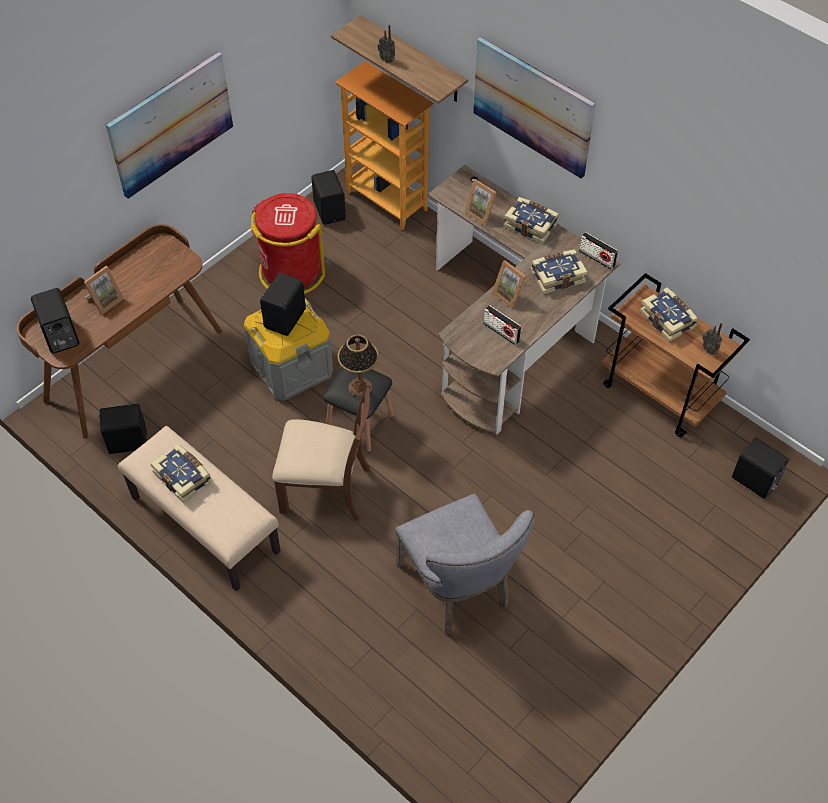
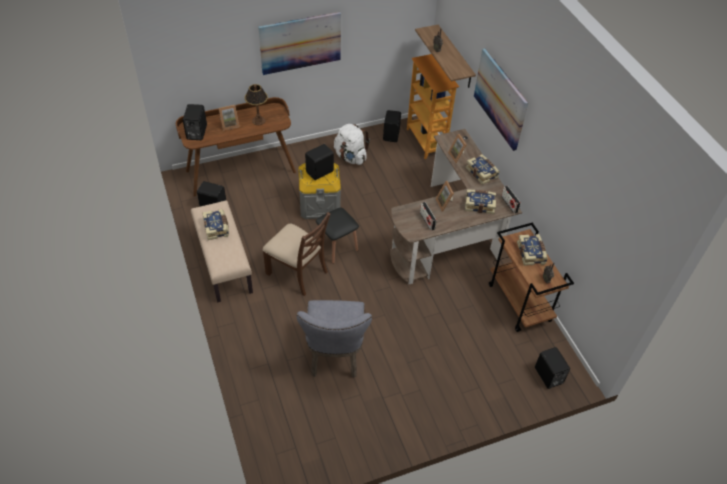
camera: 25 degrees right, 5 degrees down
red trash can [250,193,325,294] -> white backpack [334,124,370,165]
table lamp [338,335,379,397] -> table lamp moved to [245,84,268,125]

